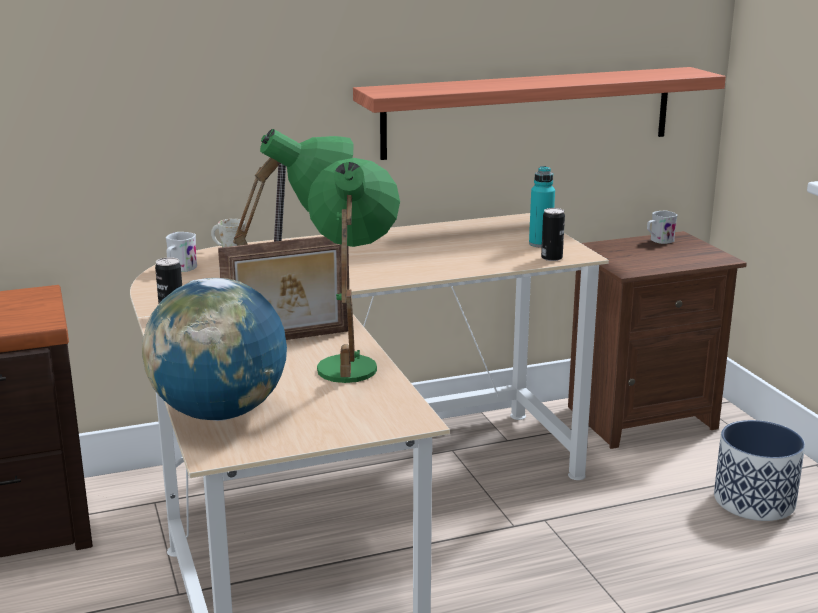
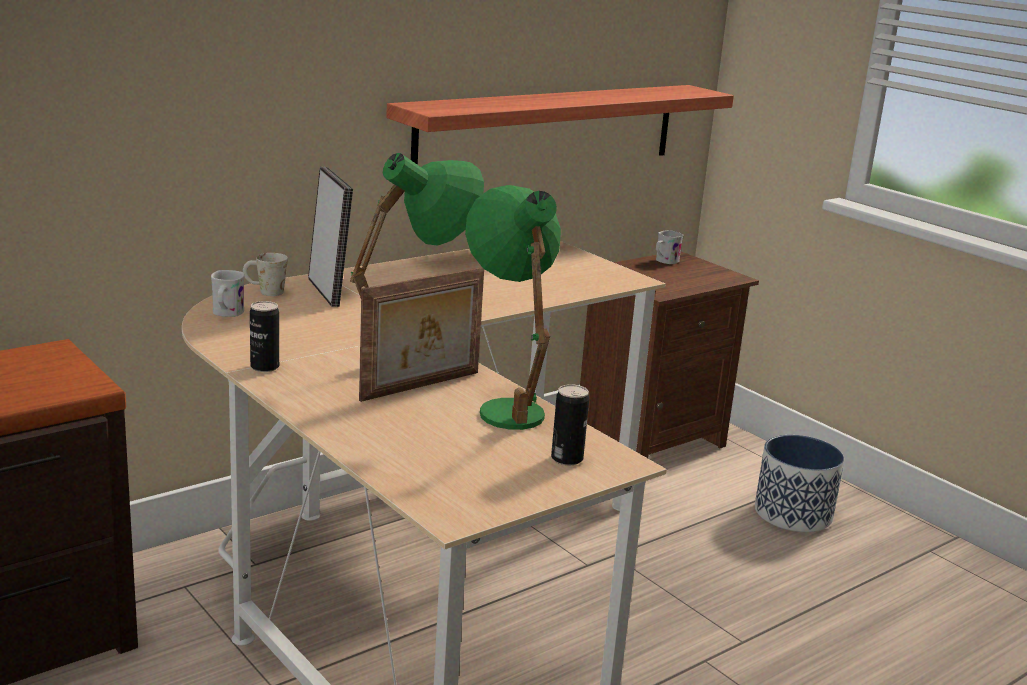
camera: 20 degrees left, 0 degrees up
globe [142,278,287,421] -> none
turquoise bottle [529,166,555,248] -> none
can [541,208,565,261] -> can moved to [551,384,589,465]

